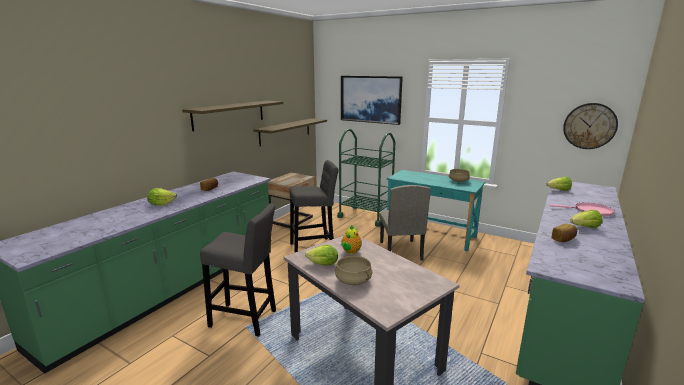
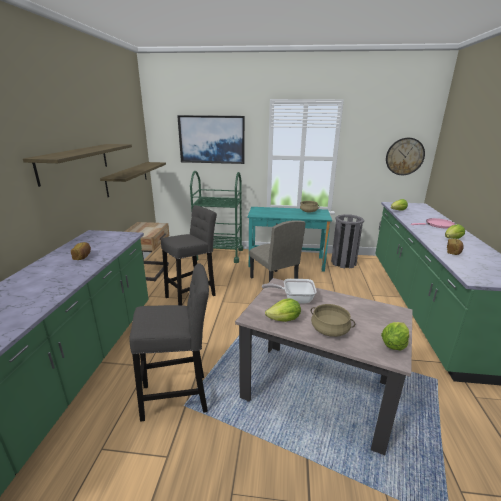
camera: 25 degrees left, 5 degrees up
lettuce [147,188,177,206] -> lettuce moved to [381,322,409,350]
teapot [341,225,362,254] -> frying pan [262,279,317,303]
none -> grey trash can [331,214,364,268]

